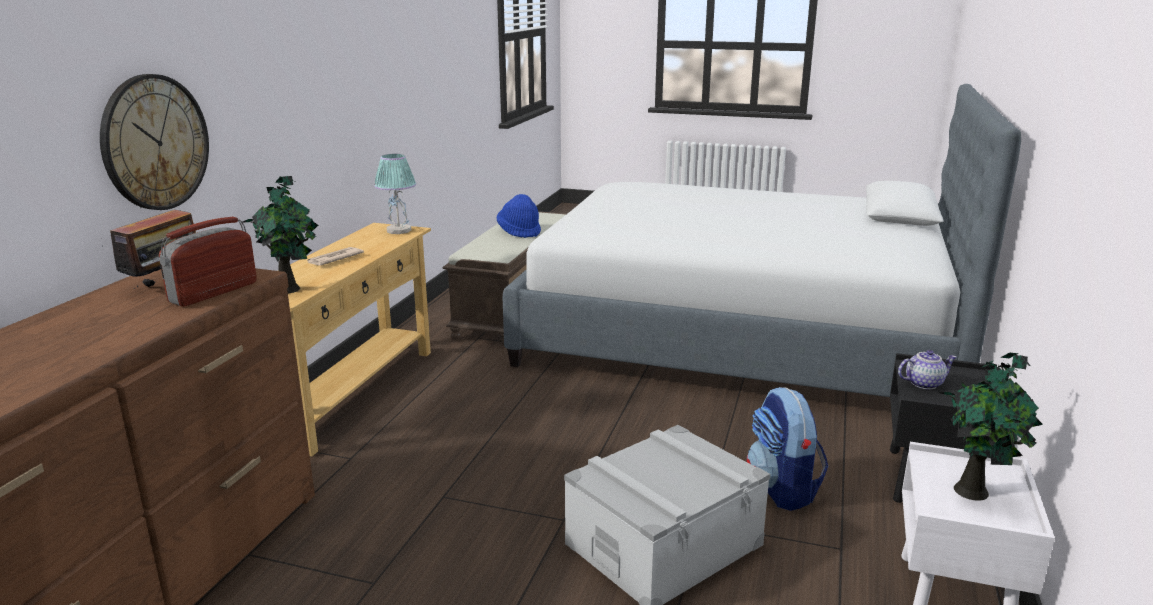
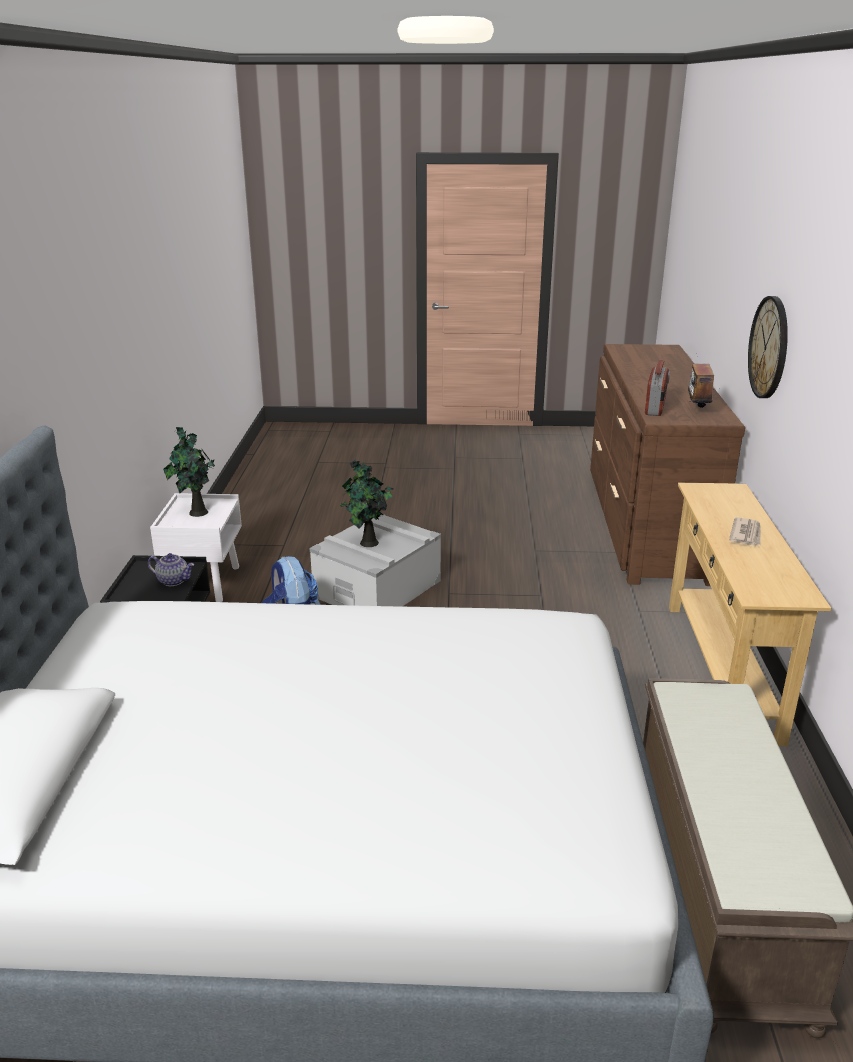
camera: 165 degrees right, 5 degrees up
potted plant [243,176,318,294] -> potted plant moved to [340,459,394,547]
table lamp [374,154,416,234] -> none
blue hat [497,194,541,238] -> none
teapot [898,350,957,389] -> teapot turned 135 degrees counterclockwise [148,553,194,586]

